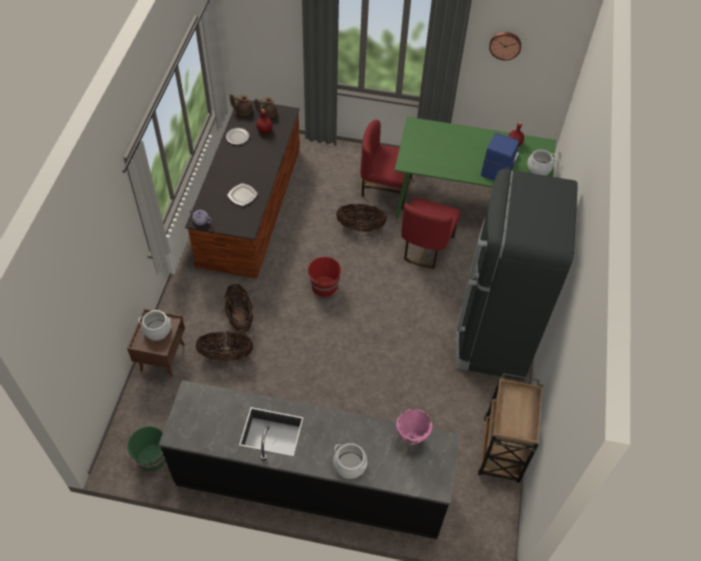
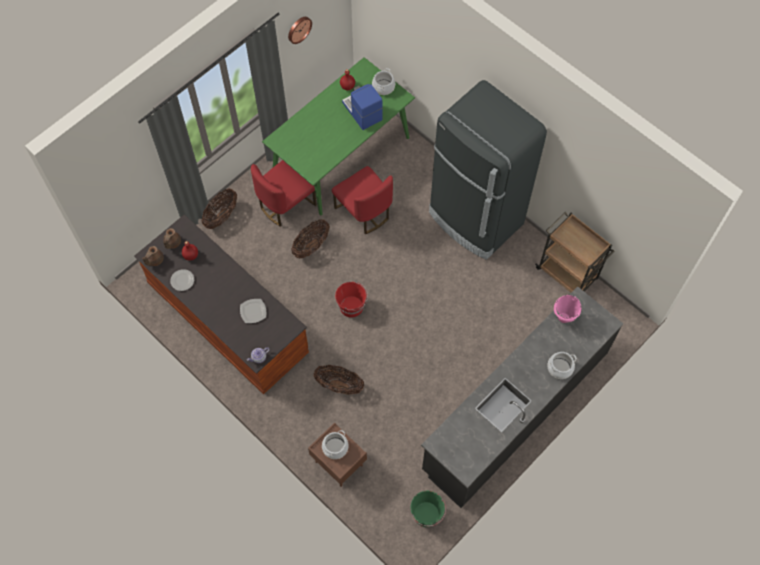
camera: 55 degrees left, 10 degrees up
basket [195,331,253,361] -> basket moved to [202,189,237,229]

